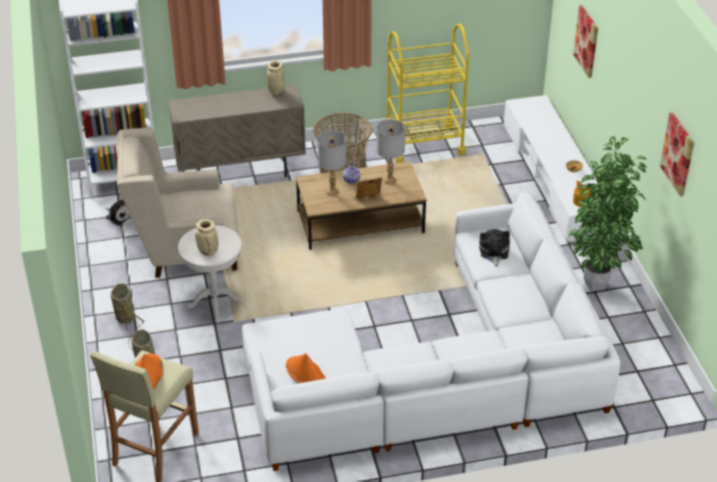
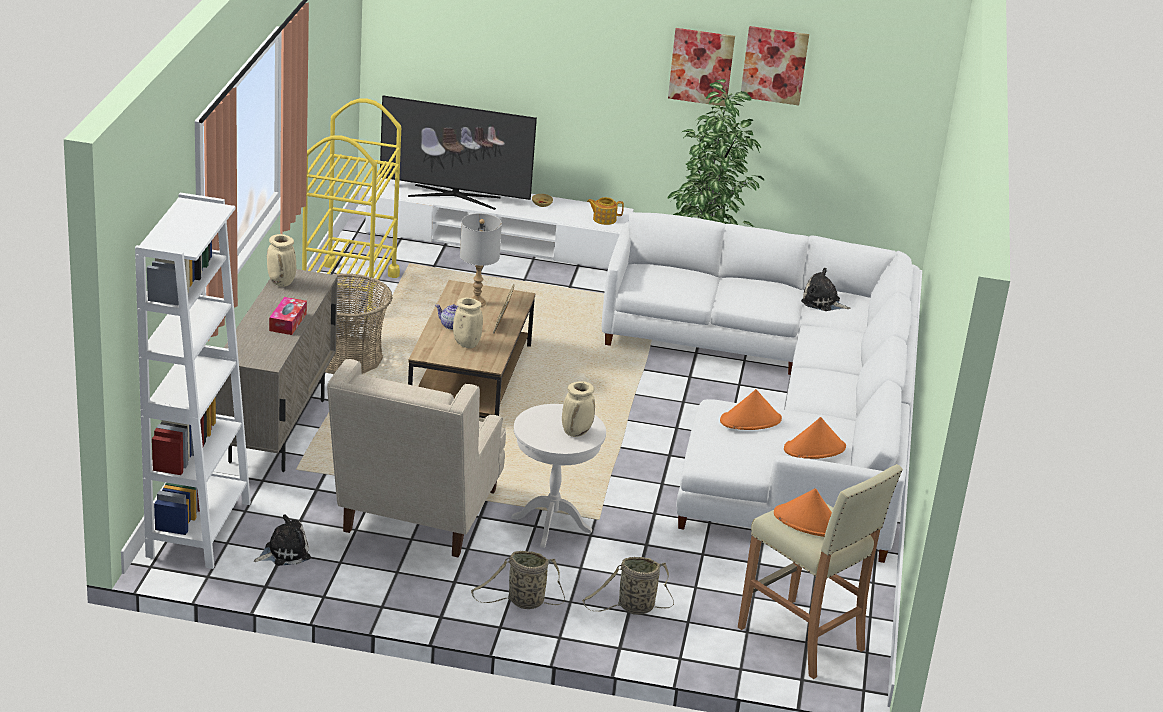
camera: 70 degrees left, 10 degrees down
grey table lamp [317,131,347,196] -> beige vase [453,298,483,348]
plush toy [479,229,510,267] -> plush toy moved to [801,268,851,311]
picture [573,5,598,78] -> picture moved to [668,28,735,107]
none -> tissue box [269,297,307,335]
none -> television [380,96,537,210]
none -> orange hat [720,389,782,430]

